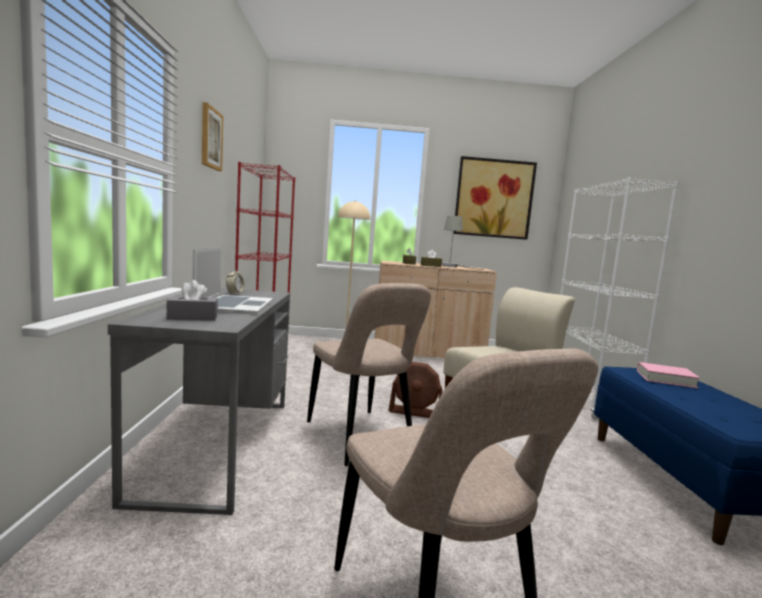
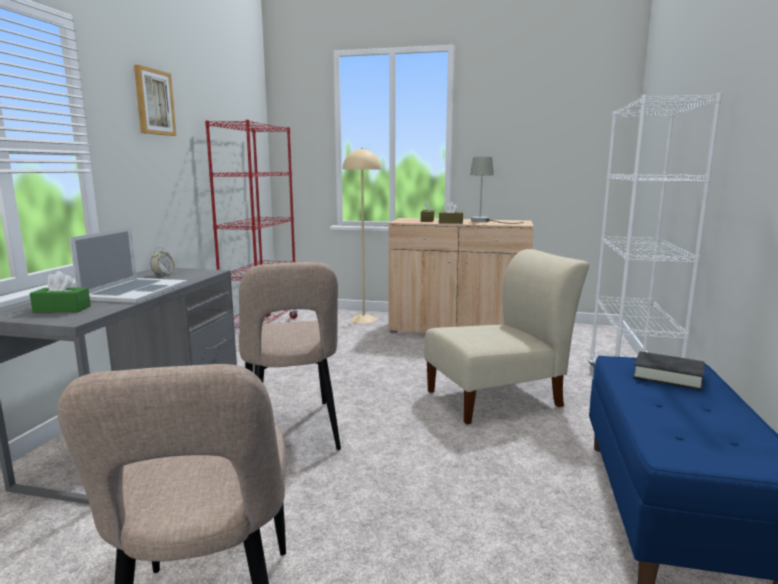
camera: 15 degrees right, 5 degrees up
grey tissue box [166,280,218,321] -> green tissue box [30,271,91,313]
brown fan [389,362,442,418] -> none
picture [454,156,537,240] -> none
pink book [637,362,700,388] -> black book [633,351,705,390]

